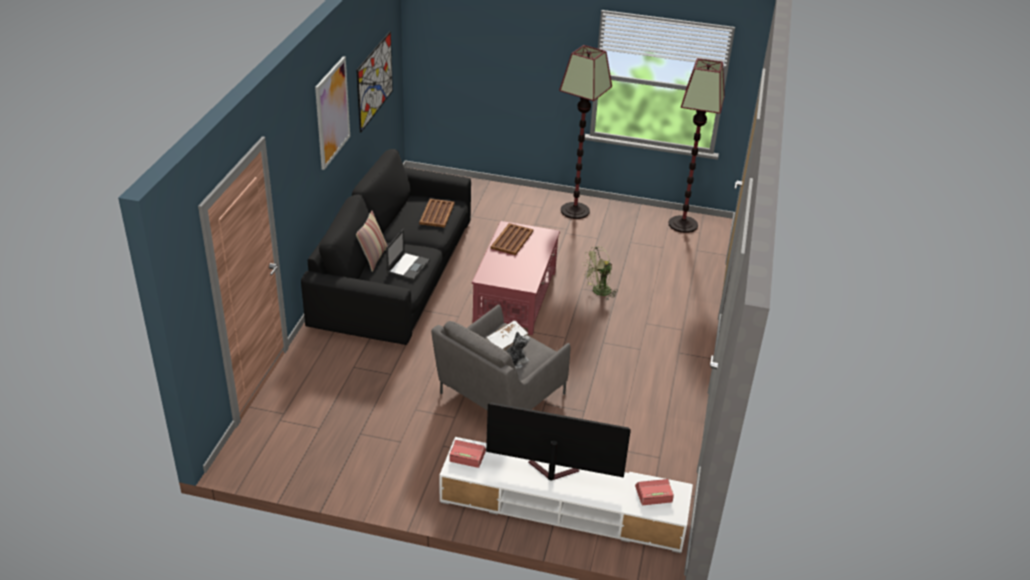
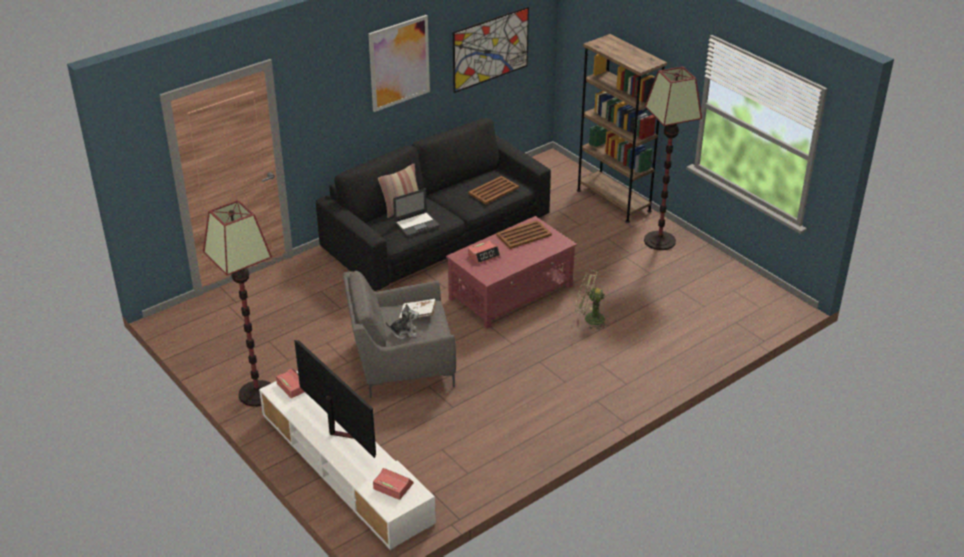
camera: 40 degrees right, 0 degrees up
floor lamp [669,58,725,233] -> floor lamp moved to [203,200,272,407]
none -> alarm clock [468,240,501,265]
none -> brown bookcase [577,34,667,223]

